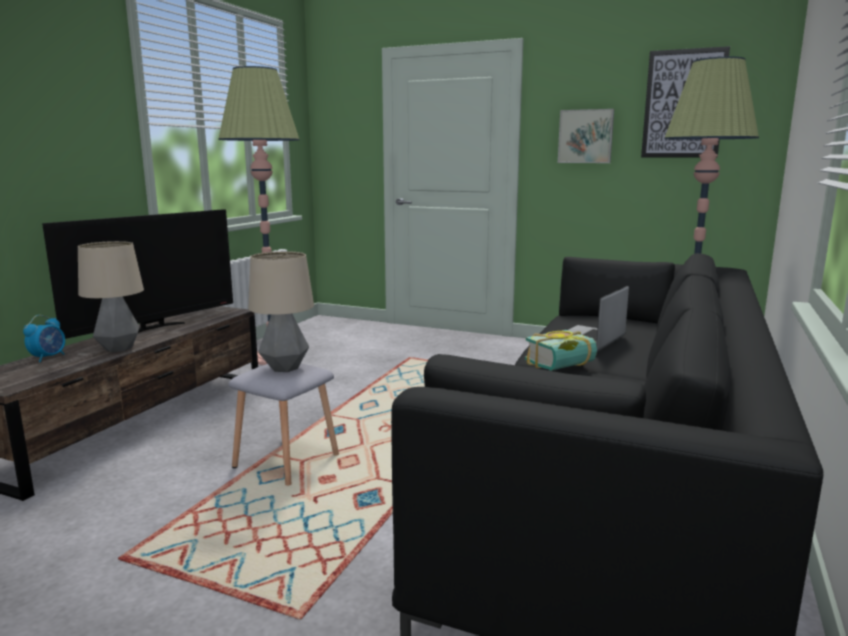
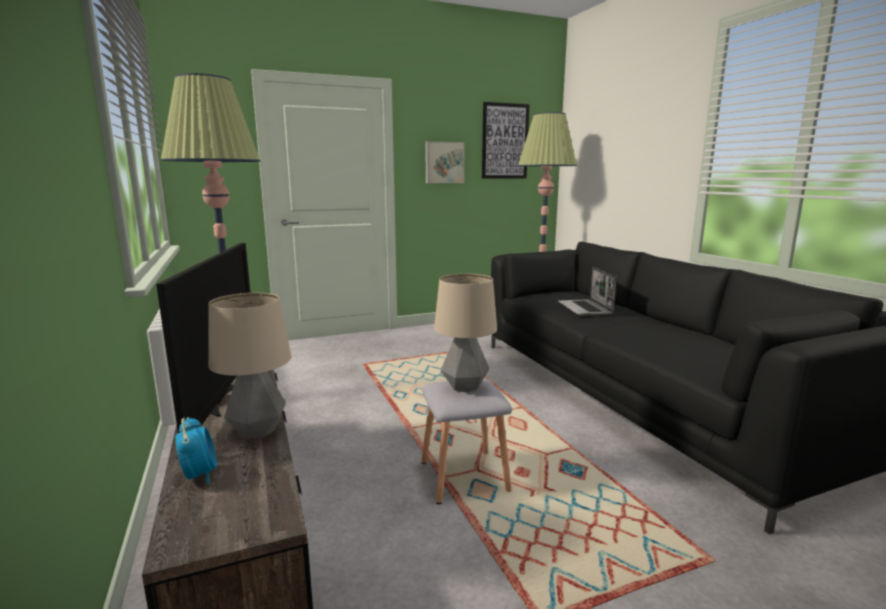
camera: 45 degrees left, 0 degrees up
book [525,330,597,371] -> none

